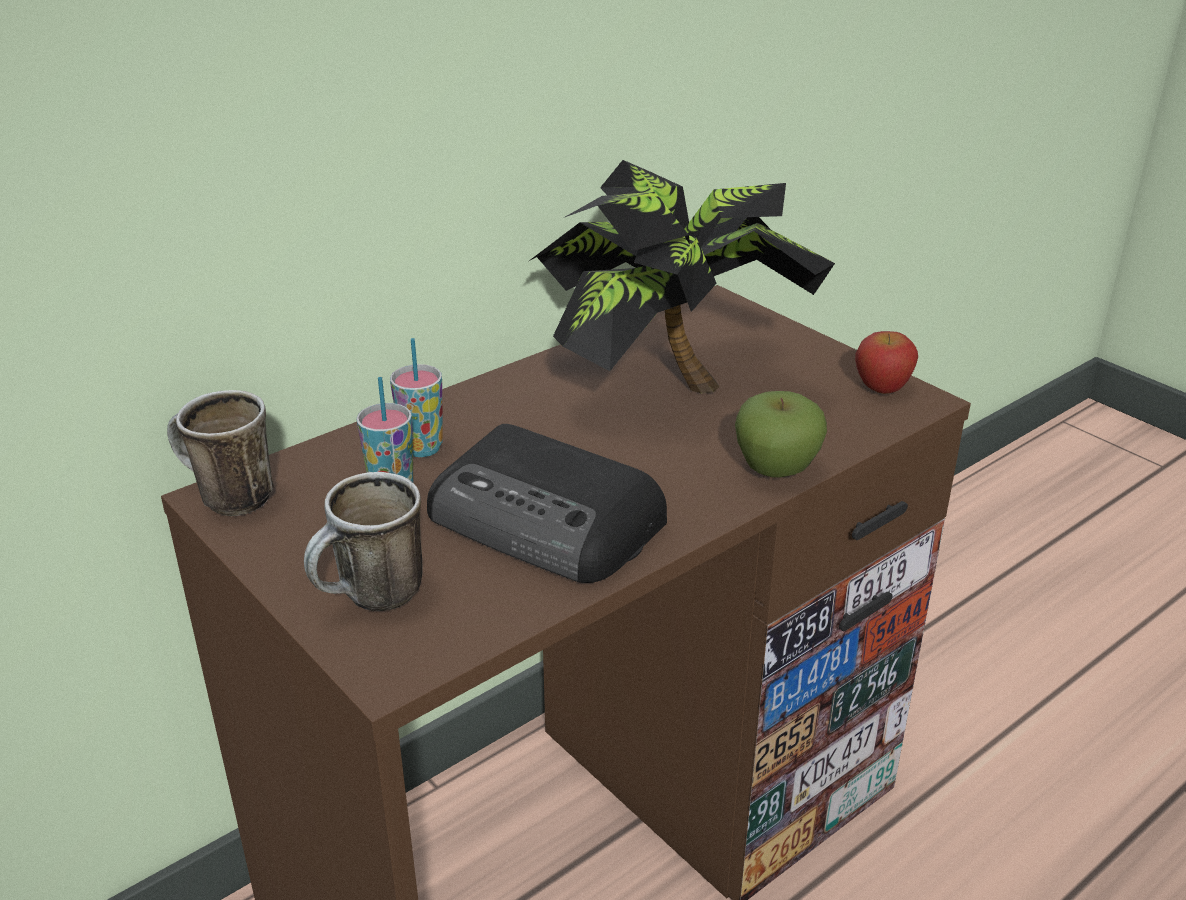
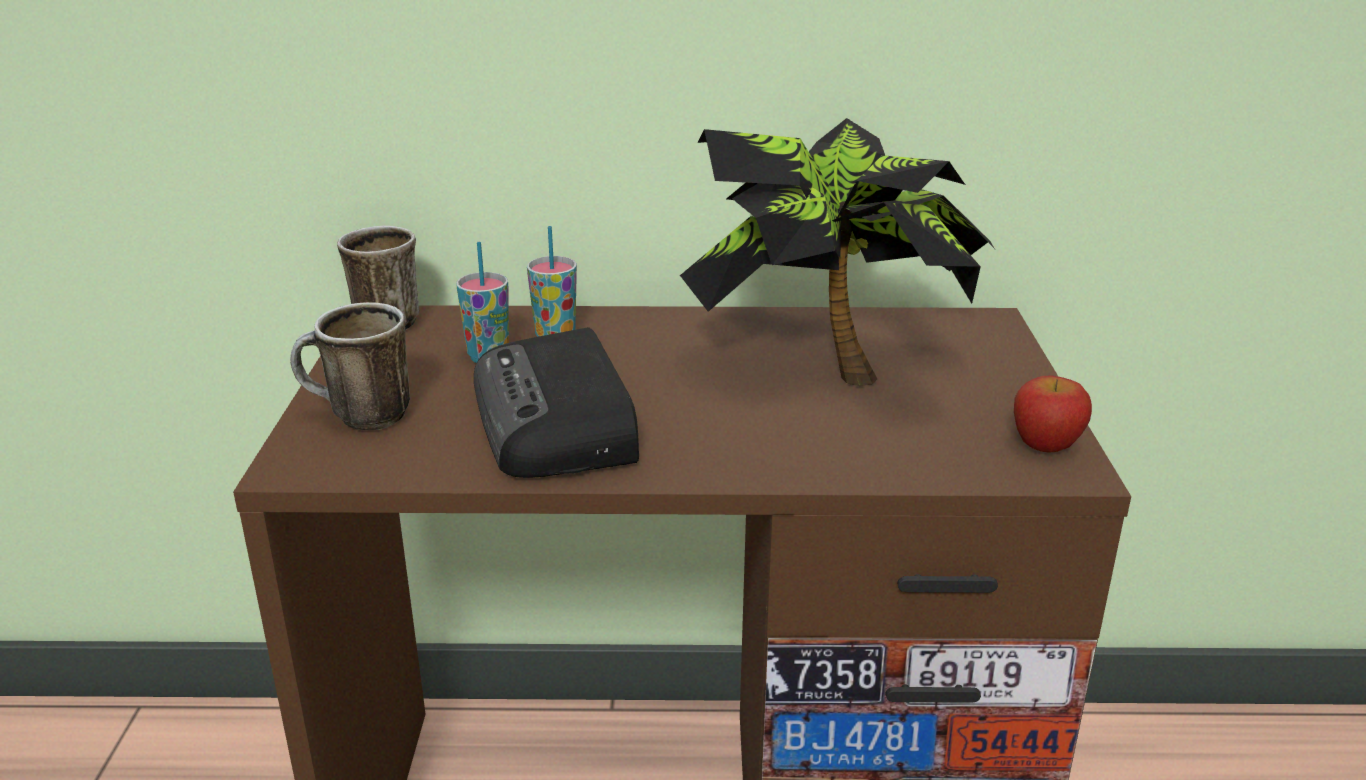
camera: 40 degrees right, 5 degrees down
apple [735,391,827,478] -> none

